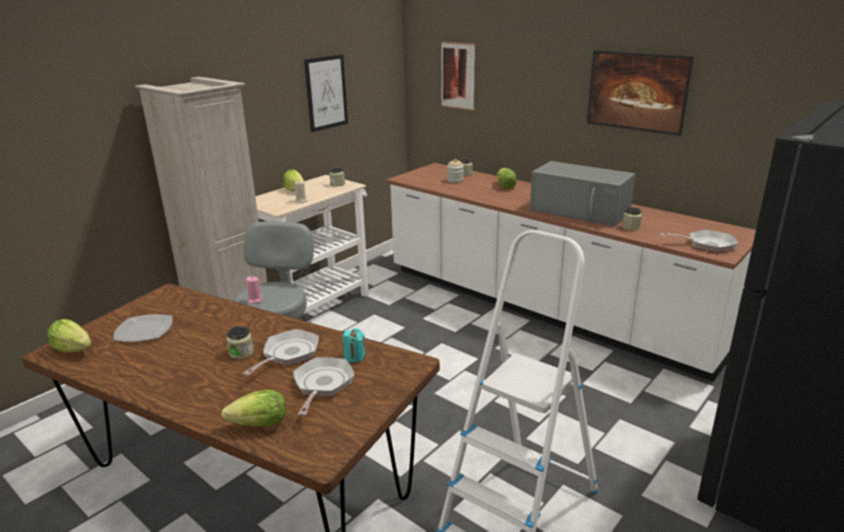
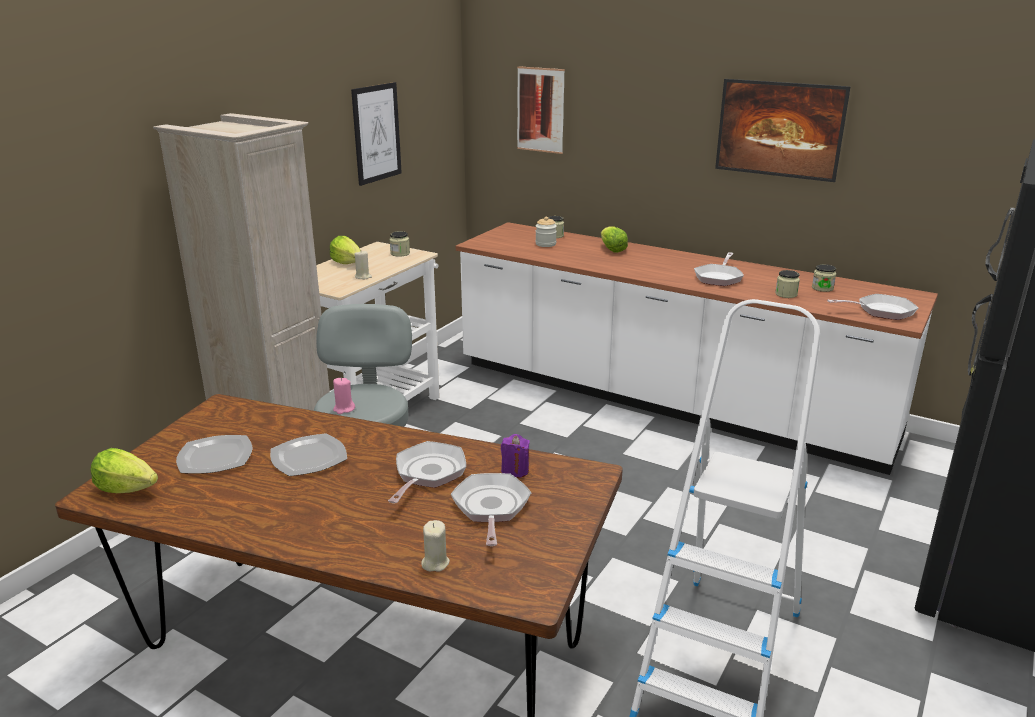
camera: 10 degrees left, 0 degrees up
lettuce [221,390,286,427] -> beige candle [421,520,450,572]
jar [227,326,254,359] -> jar moved to [812,264,836,292]
turquoise candle [342,328,366,363] -> purple candle [501,434,530,478]
grey microwave [530,161,635,227] -> frying pan [694,252,744,286]
none -> plate [270,433,347,476]

